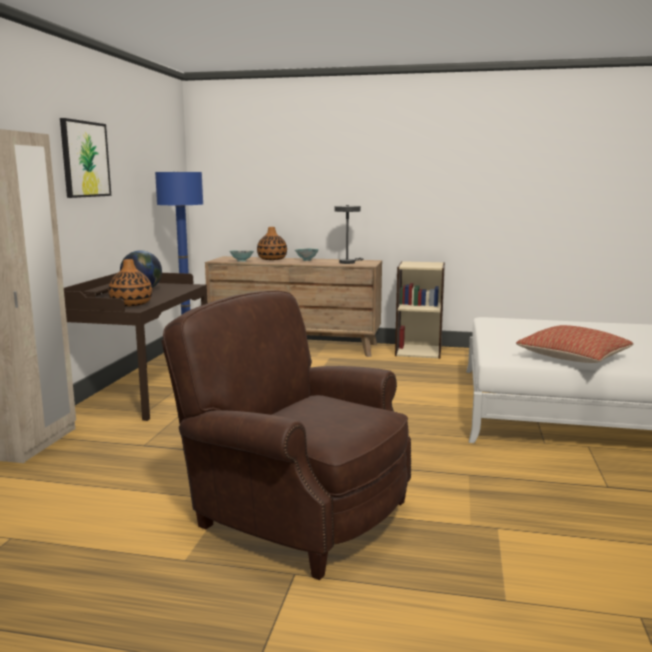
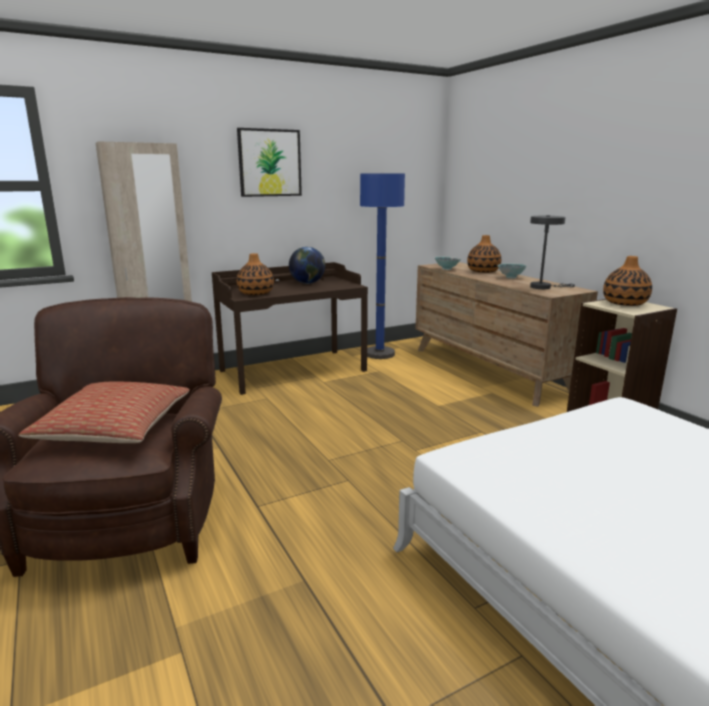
camera: 50 degrees right, 5 degrees up
pillow [516,325,633,363] -> pillow moved to [19,382,190,443]
none -> vase [603,256,652,306]

